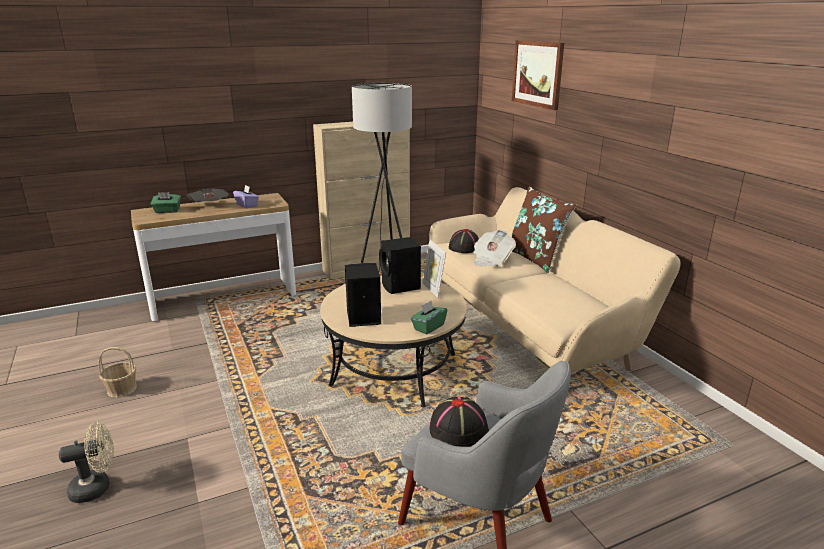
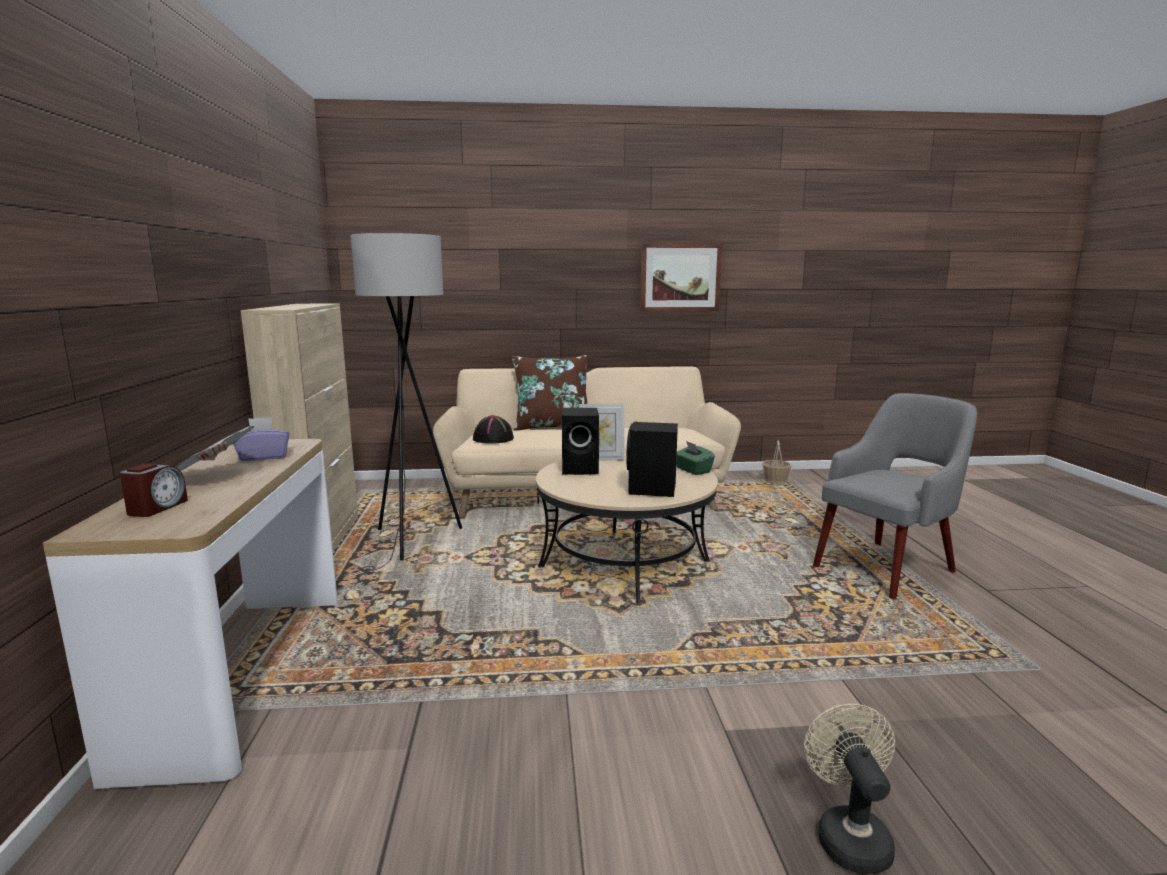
camera: 70 degrees left, 10 degrees down
basket [98,347,137,398] -> basket moved to [762,441,792,484]
green tissue box [151,192,181,213] -> alarm clock [120,463,188,517]
black hat [430,397,489,447] -> none
newspaper [473,230,516,267] -> none
picture [512,40,564,110] -> picture moved to [640,243,722,311]

